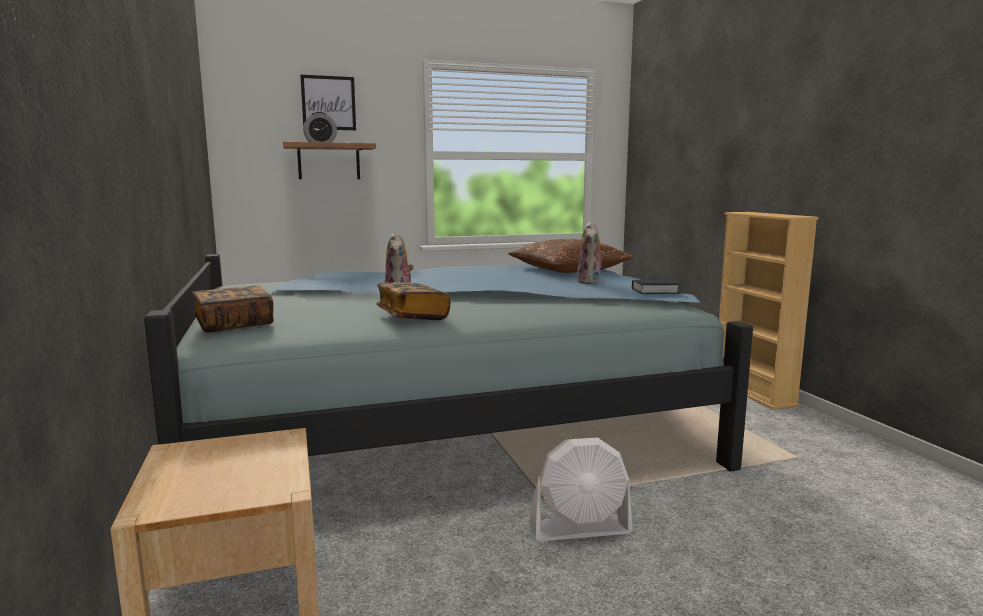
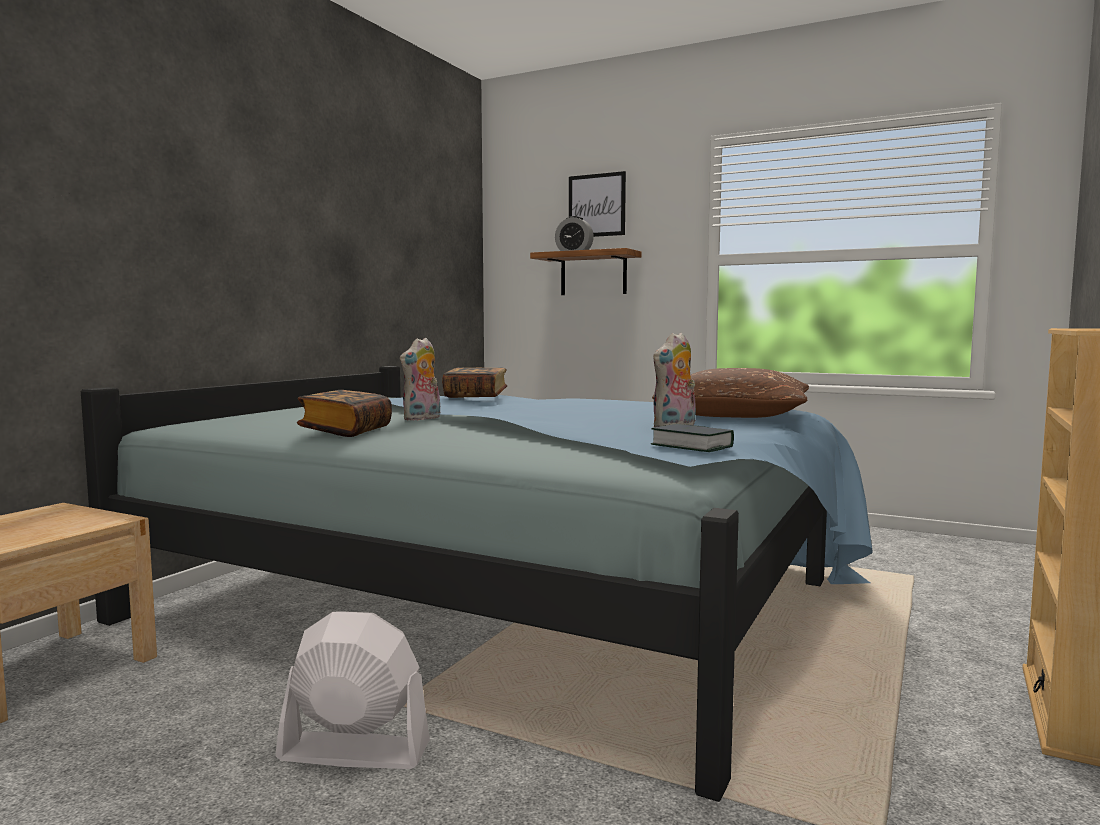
camera: 45 degrees right, 5 degrees down
book [192,285,274,333] -> book moved to [442,367,507,398]
white fan [529,437,633,541] -> white fan turned 150 degrees clockwise [275,611,430,769]

